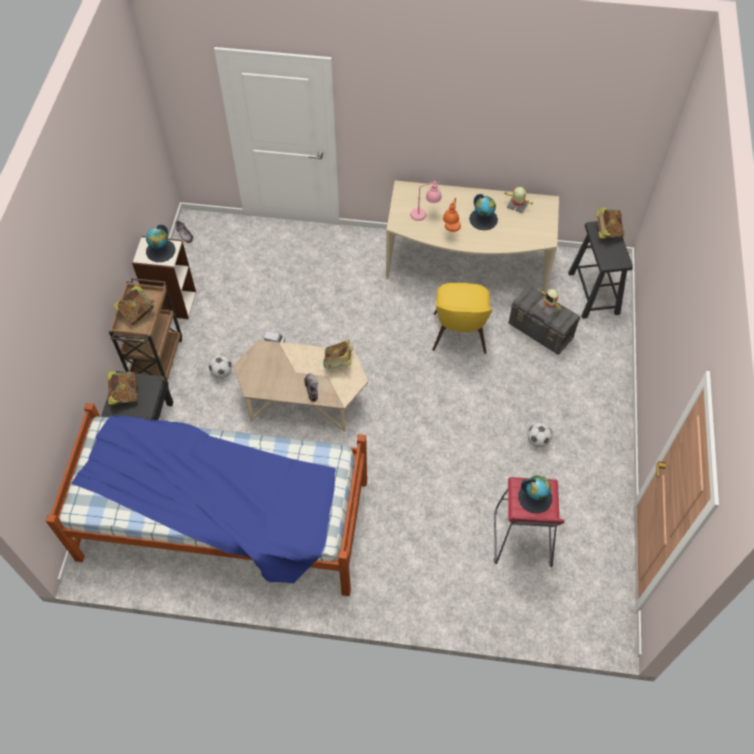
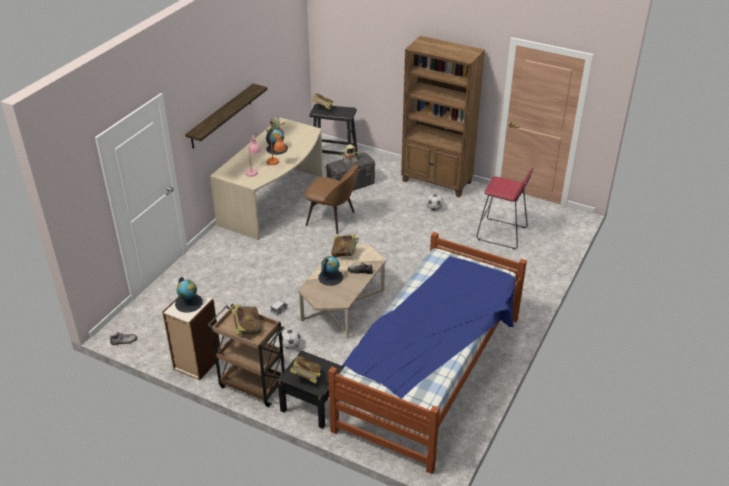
camera: 70 degrees left, 20 degrees down
yellow chair [432,283,493,354] -> brown chair [304,165,359,234]
globe [518,475,552,513] -> globe moved to [318,256,343,286]
none -> shelf [185,84,268,149]
none -> brown bookcase [401,36,485,197]

